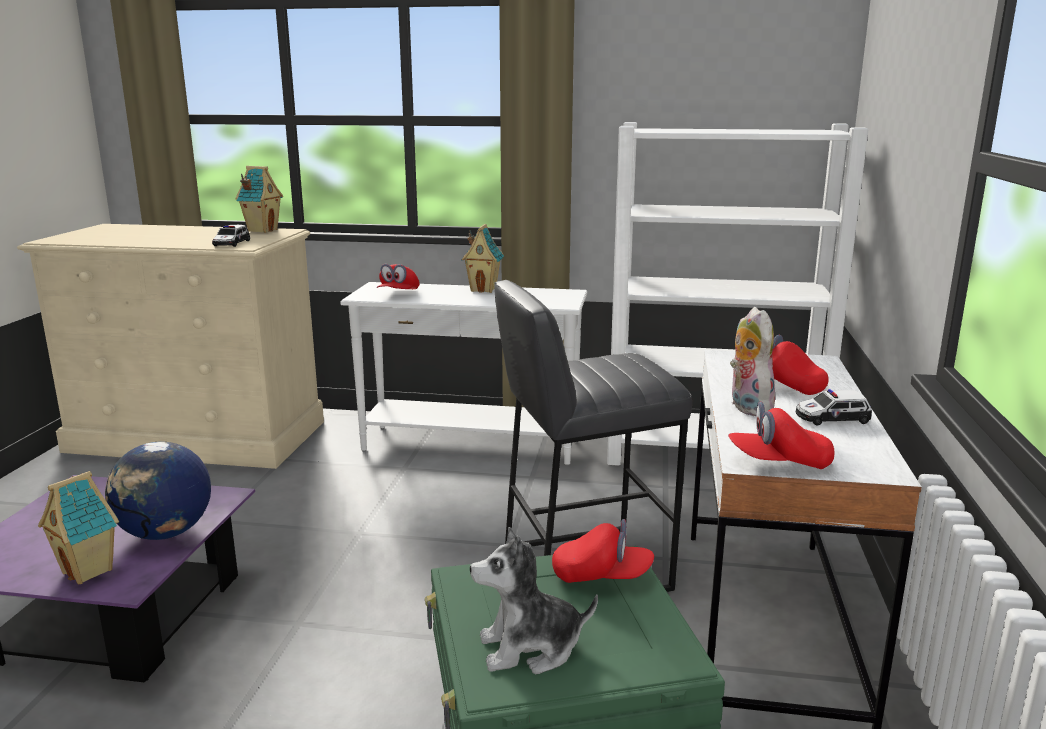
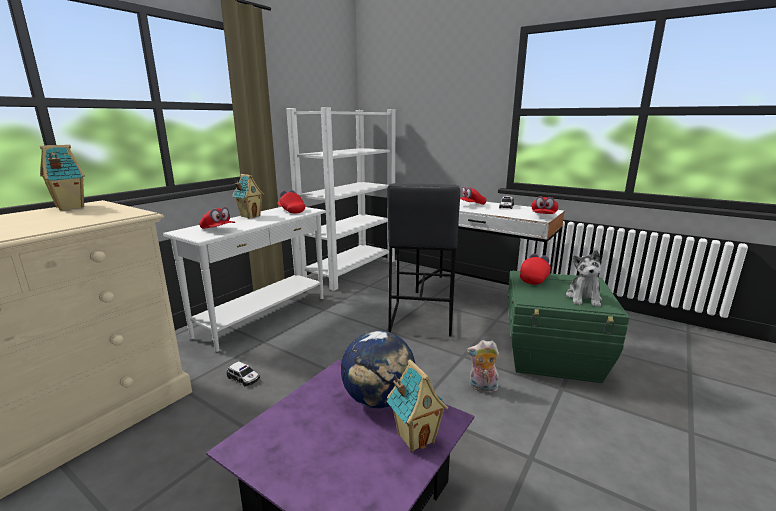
camera: 65 degrees left, 0 degrees up
toy car [212,225,250,247] -> toy car moved to [227,361,260,386]
plush toy [730,307,775,416] -> plush toy moved to [467,340,499,393]
none -> red cap [277,190,305,213]

